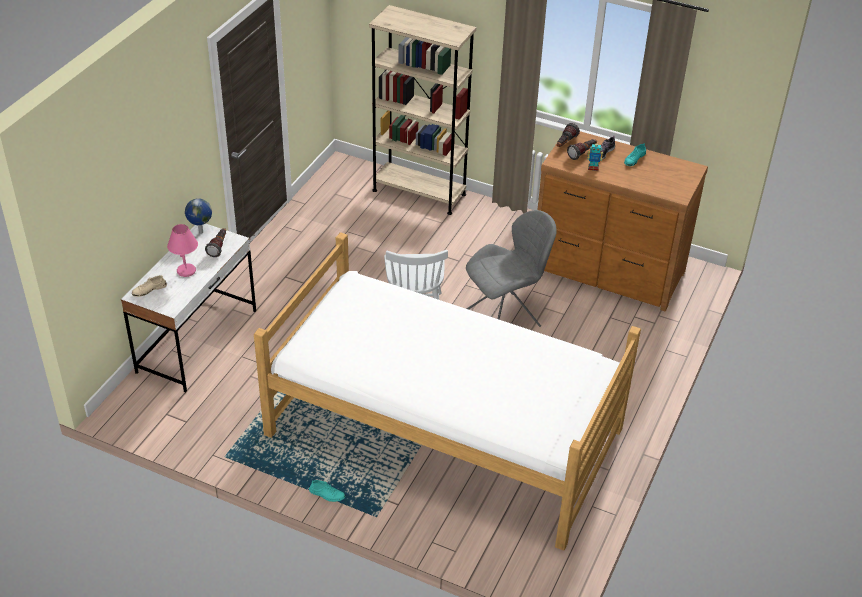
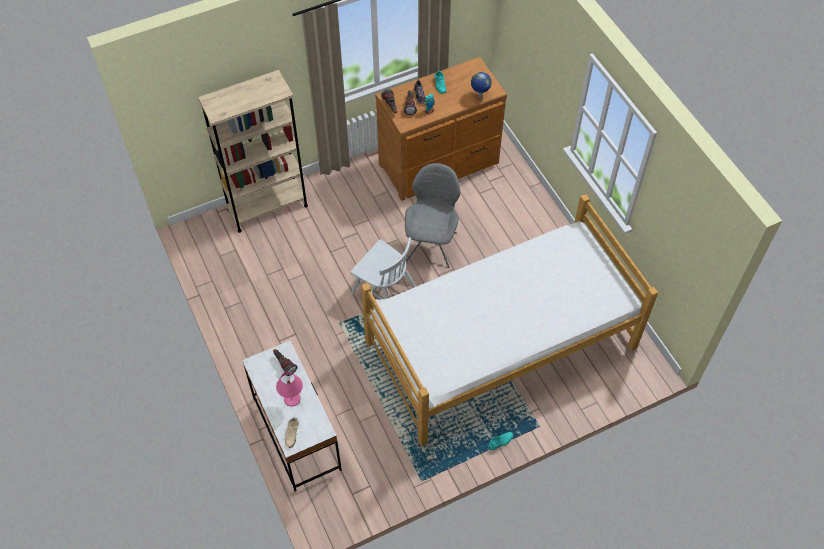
camera: 50 degrees left, 15 degrees up
globe [185,198,212,234] -> globe moved to [471,72,492,98]

